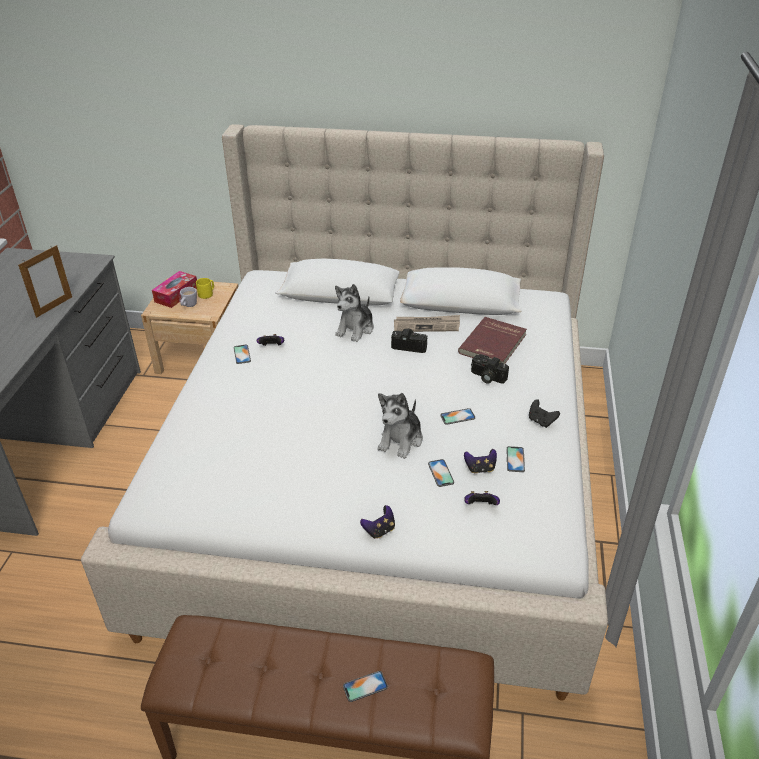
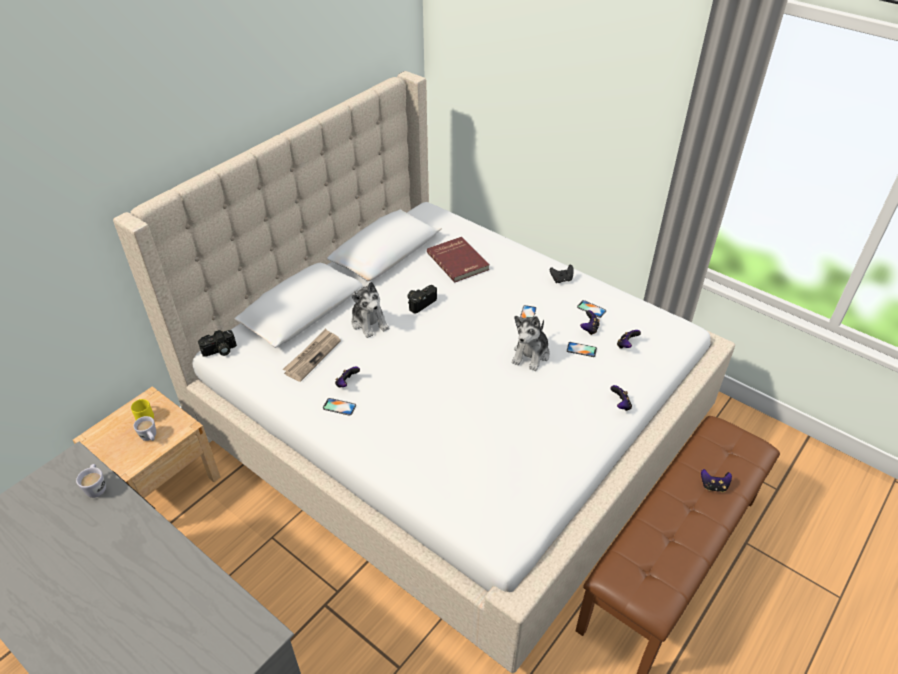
camera: 60 degrees left, 5 degrees up
picture frame [18,245,72,318] -> none
tissue box [152,271,197,308] -> none
phone [343,671,388,702] -> game controller [701,469,732,492]
plush toy [378,393,423,459] -> plush toy turned 60 degrees clockwise [512,316,550,371]
newspaper [394,315,460,332] -> newspaper moved to [283,329,341,382]
camera [471,354,509,384] -> camera moved to [198,330,237,357]
none -> white mug [76,464,106,498]

